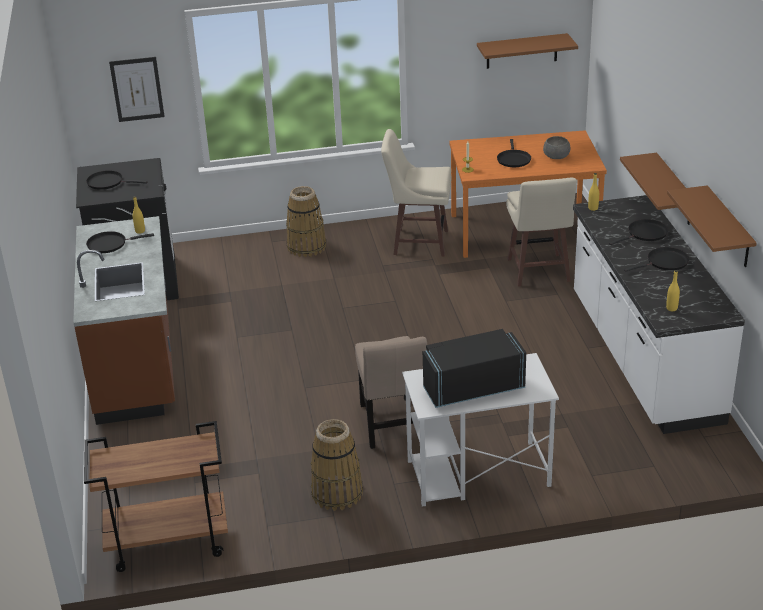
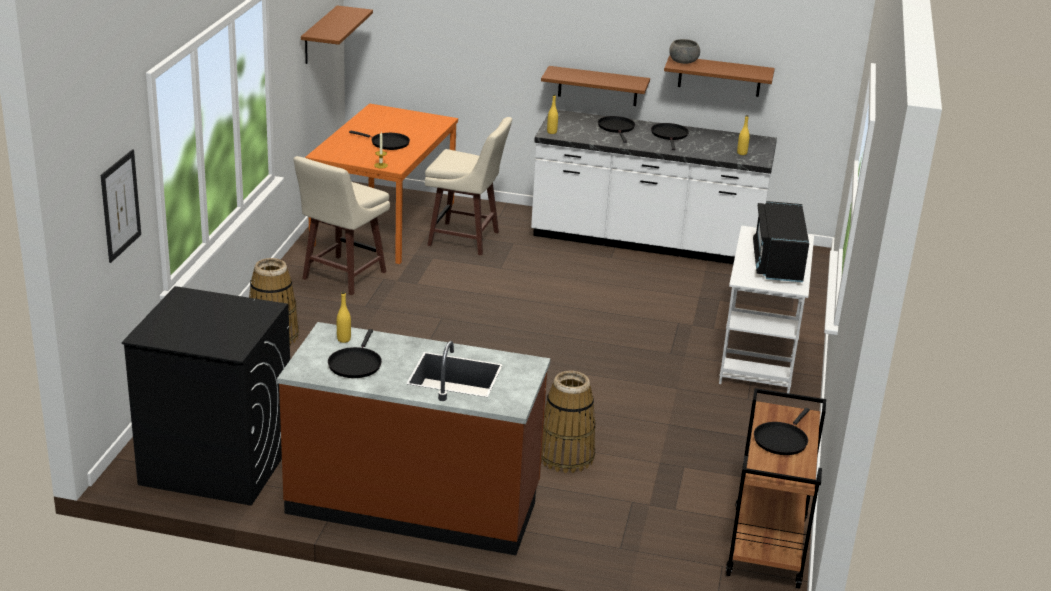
camera: 70 degrees left, 5 degrees down
black frying pan [86,170,147,190] -> black frying pan moved to [754,408,810,455]
basket [311,419,363,511] -> basket moved to [541,371,596,473]
beige chair [355,336,427,449] -> none
grey bowl [543,136,570,159] -> grey bowl moved to [669,39,700,64]

